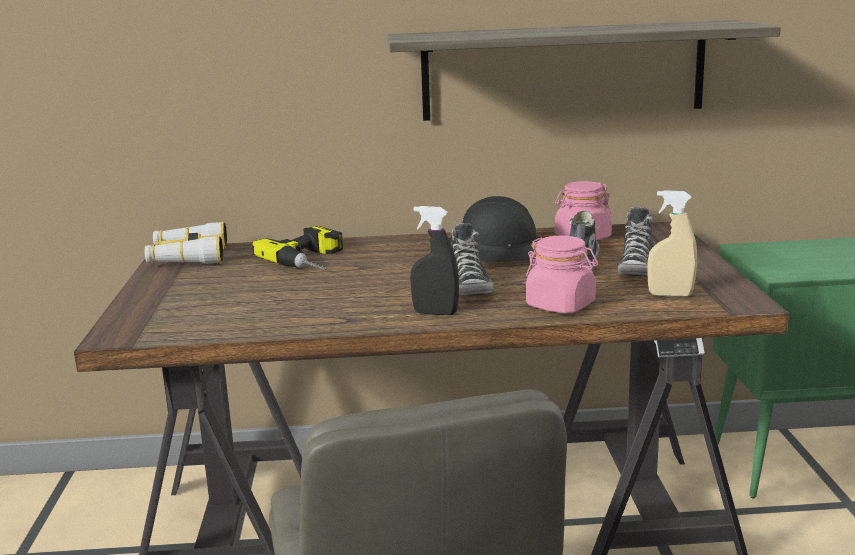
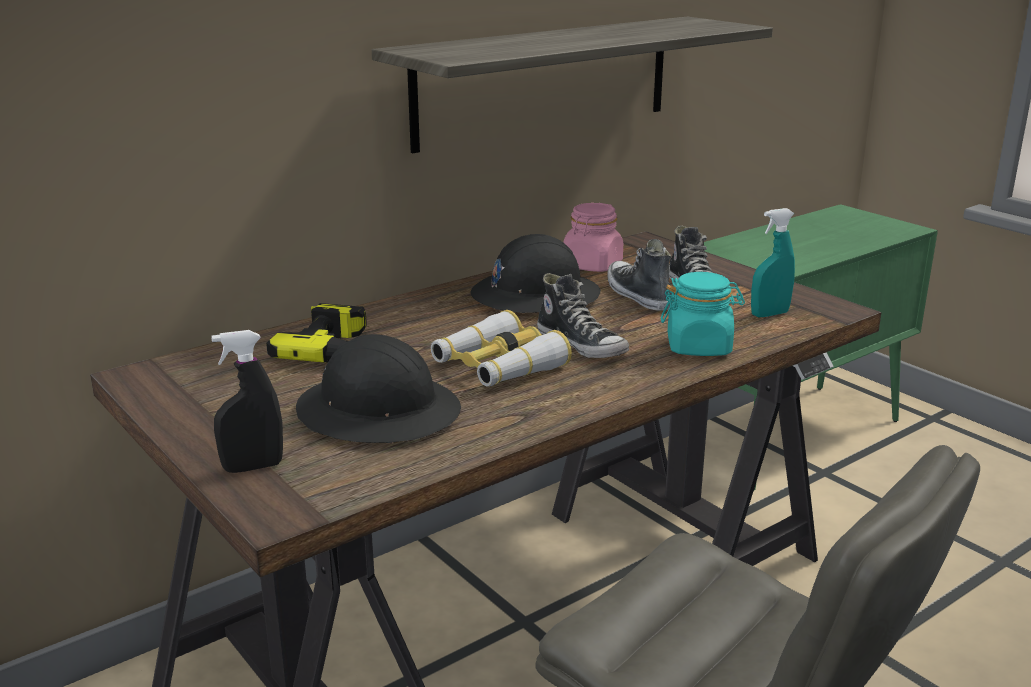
camera: 35 degrees left, 5 degrees up
binoculars [145,221,227,264] -> binoculars moved to [431,310,572,387]
black spray bottle [410,206,459,315] -> black spray bottle moved to [211,330,283,473]
pink jar [526,236,598,313] -> turquoise jar [661,272,745,356]
beige spray bottle [648,190,697,297] -> turquoise spray bottle [751,208,795,318]
none -> black hard hat [296,334,461,443]

